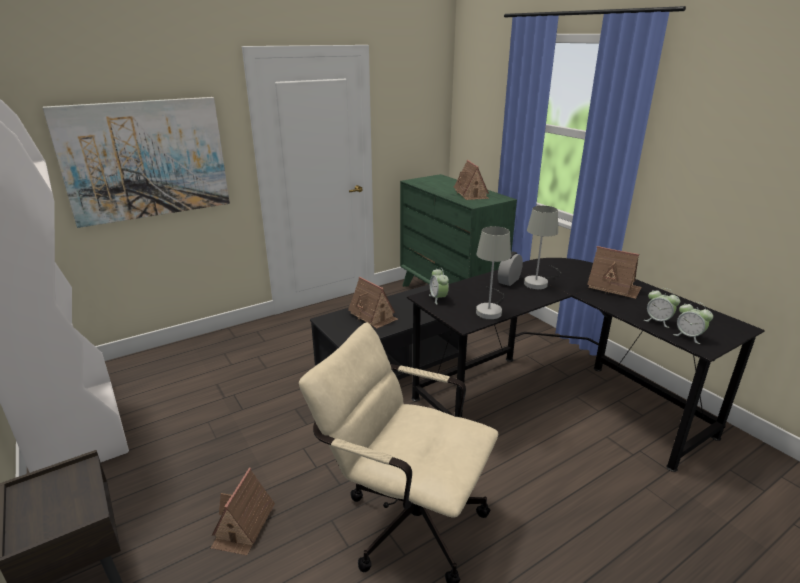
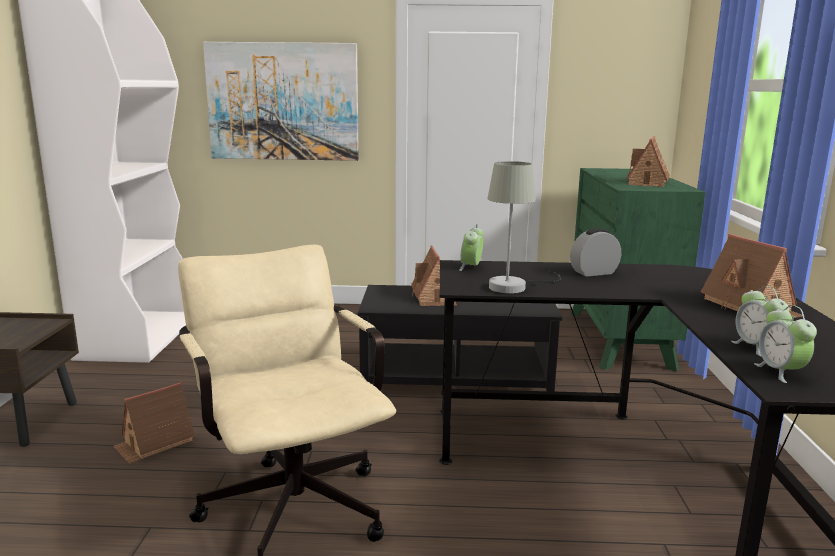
camera: 35 degrees right, 10 degrees down
grey table lamp [524,206,561,290] -> none

